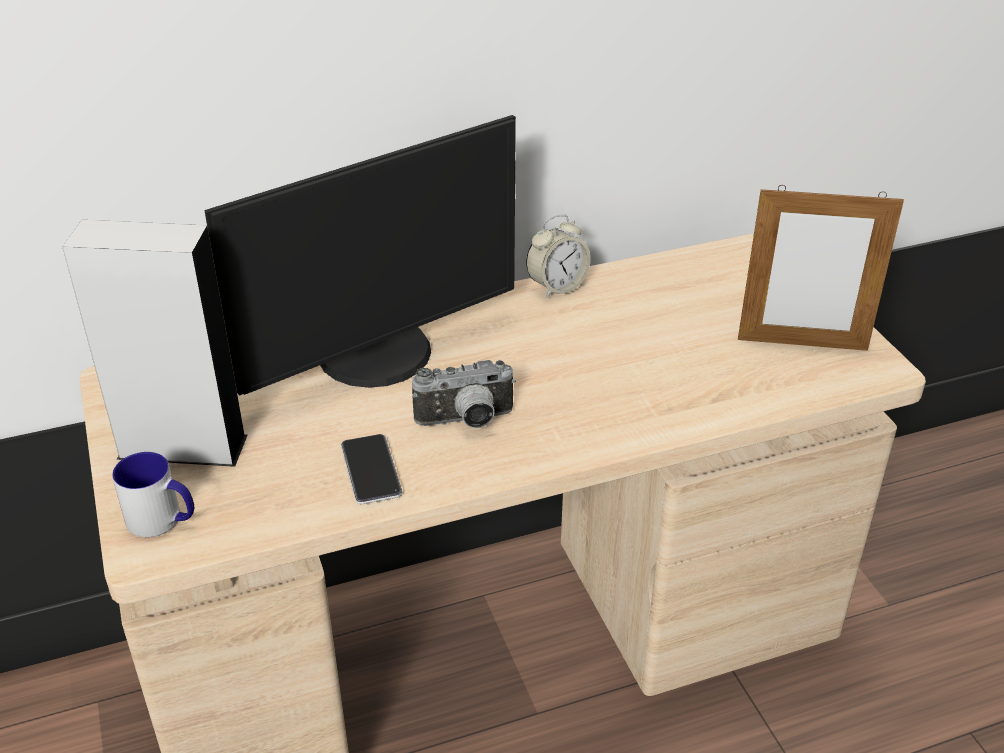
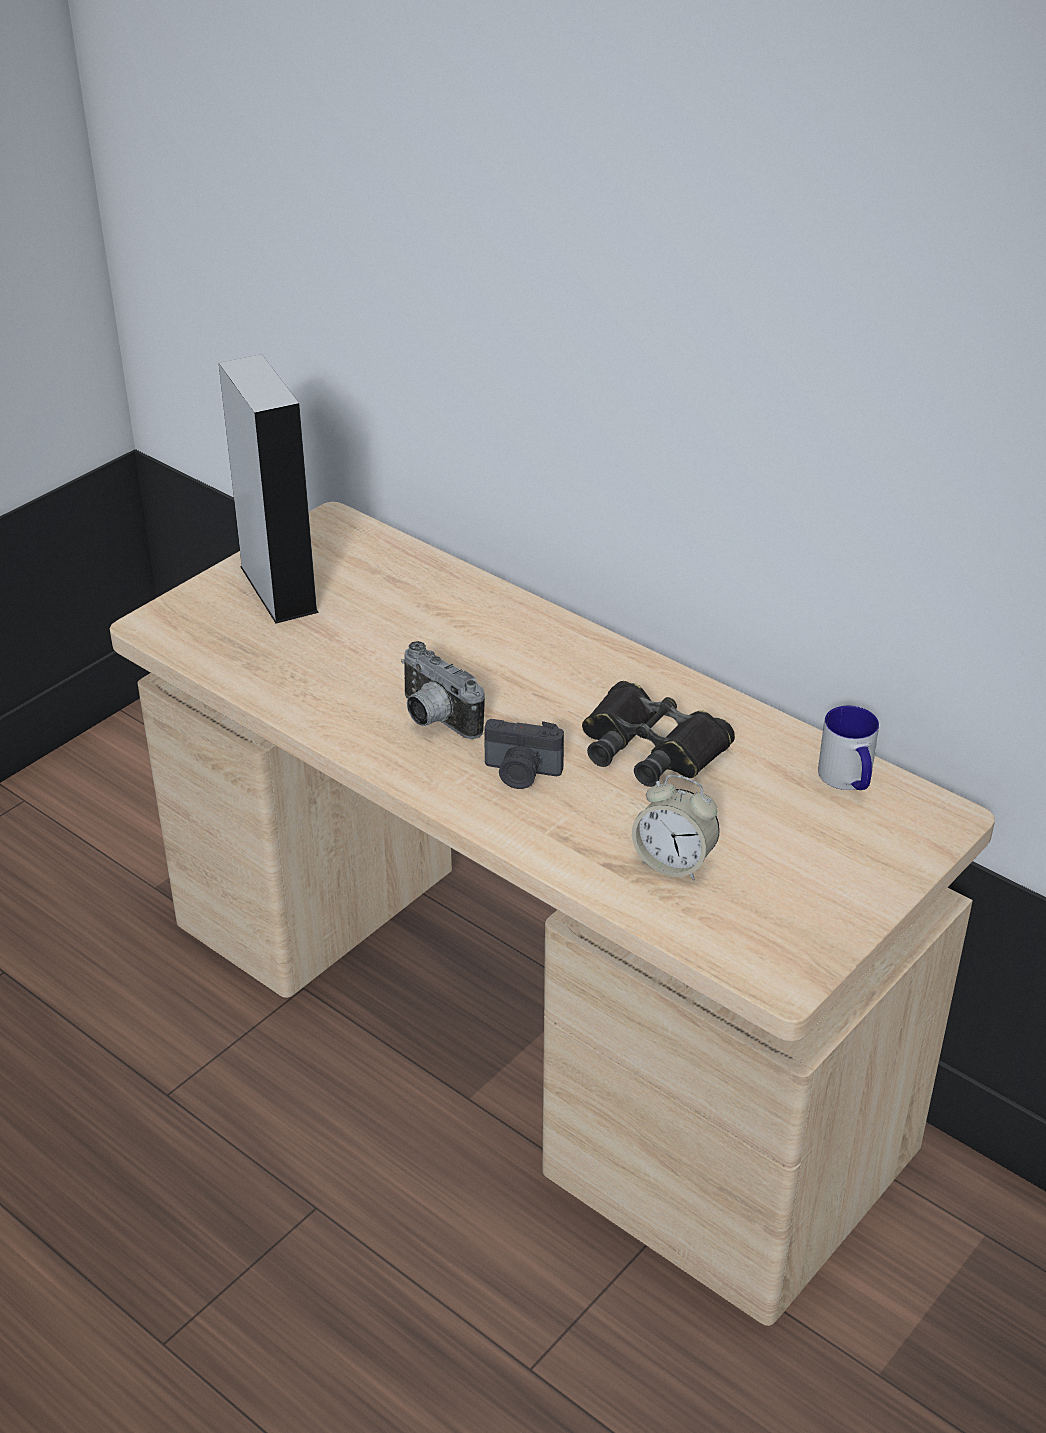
camera: 60 degrees right, 0 degrees up
mug [112,452,194,537] -> mug moved to [818,706,879,790]
monitor [205,115,516,395] -> none
phone [341,434,402,504] -> none
alarm clock [526,215,591,298] -> alarm clock moved to [632,775,720,880]
picture frame [738,185,904,351] -> none
none -> camera [484,719,564,789]
none -> black binoculars [582,681,735,787]

